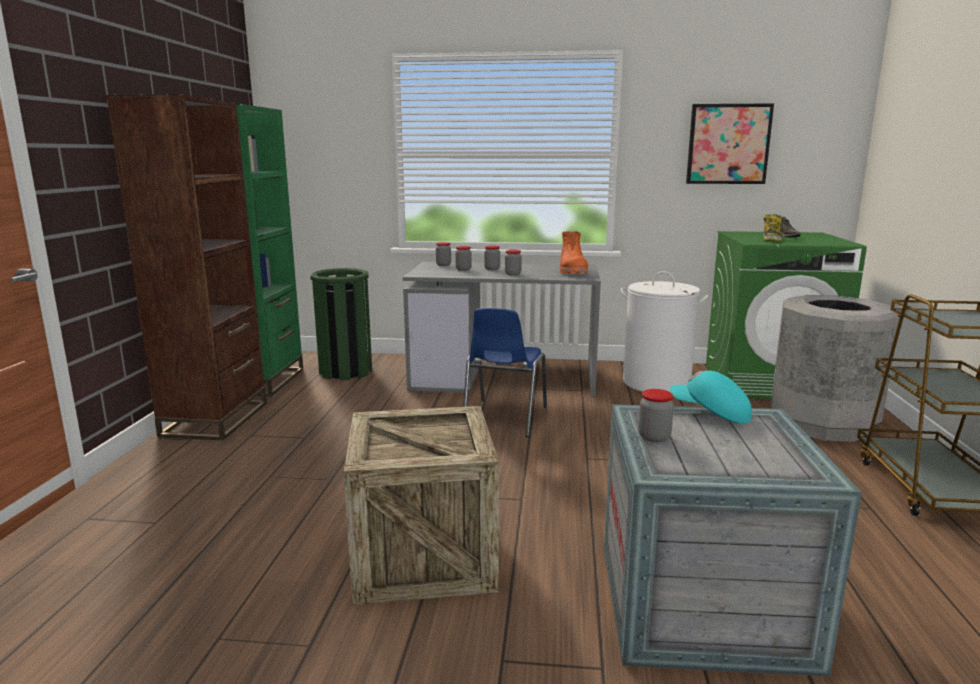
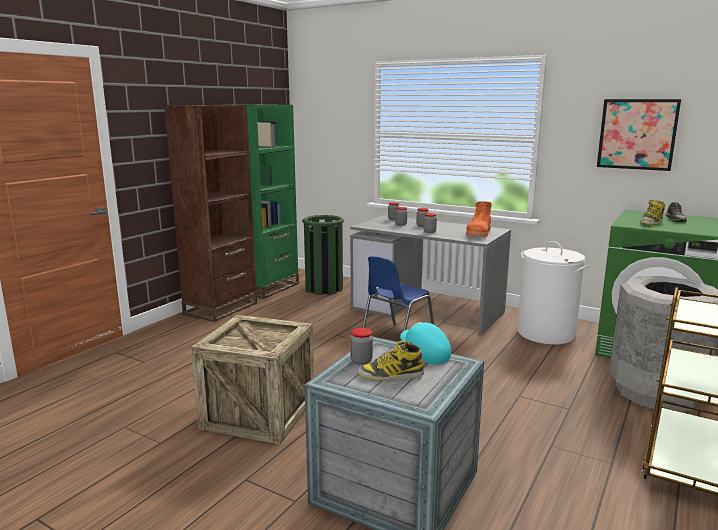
camera: 25 degrees right, 0 degrees up
none -> boot [358,340,424,381]

